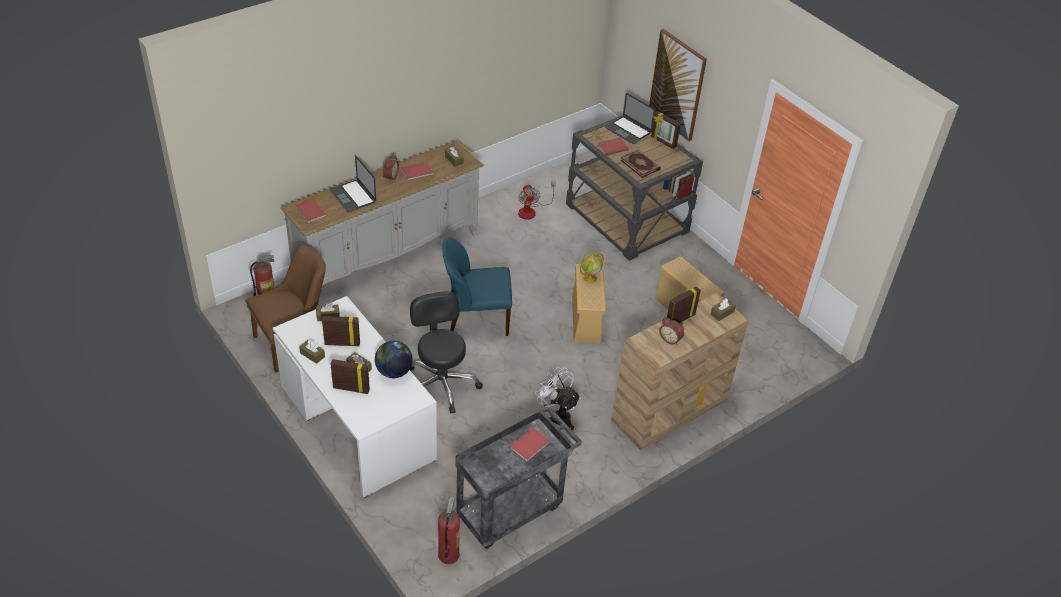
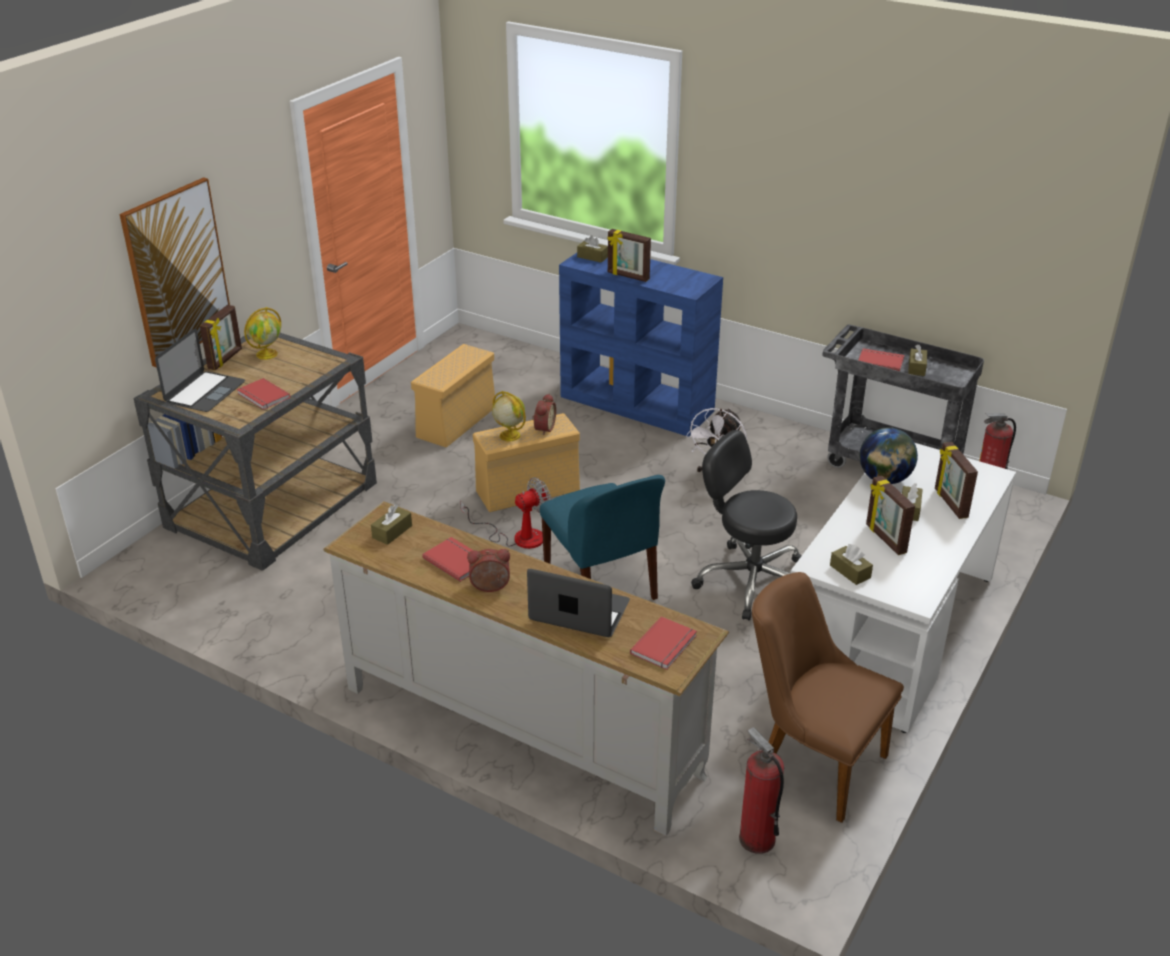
camera: 110 degrees left, 10 degrees down
brown tissue box [299,340,325,364] -> brown tissue box moved to [908,345,927,376]
laptop [329,156,376,212] -> laptop turned 105 degrees counterclockwise [527,569,630,637]
black office chair [410,291,483,413] -> black office chair turned 75 degrees clockwise [691,430,801,621]
fan [518,182,556,220] -> fan moved to [460,477,551,549]
brown bookcase [612,293,749,450] -> blue bookcase [559,253,723,437]
book [621,150,661,178] -> none
alarm clock [659,317,684,345] -> alarm clock moved to [532,394,556,435]
none -> globe [244,307,281,360]

